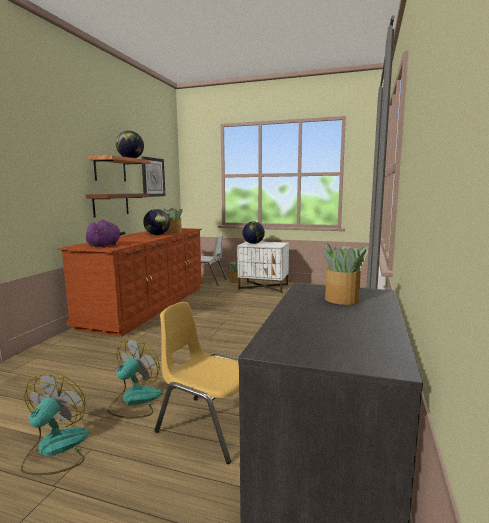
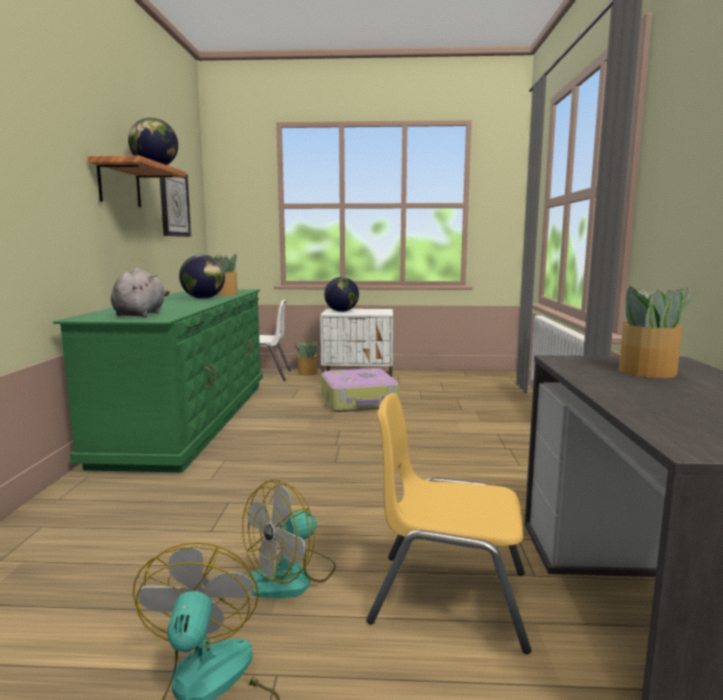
camera: 15 degrees left, 0 degrees up
brown dresser [57,228,203,336] -> green dresser [53,289,263,473]
brown shelf [86,193,150,218] -> none
purple plush toy [86,220,125,248] -> grey plush toy [111,268,170,317]
fan [107,338,162,418] -> fan turned 150 degrees counterclockwise [242,479,336,598]
none -> suitcase [321,368,399,412]

